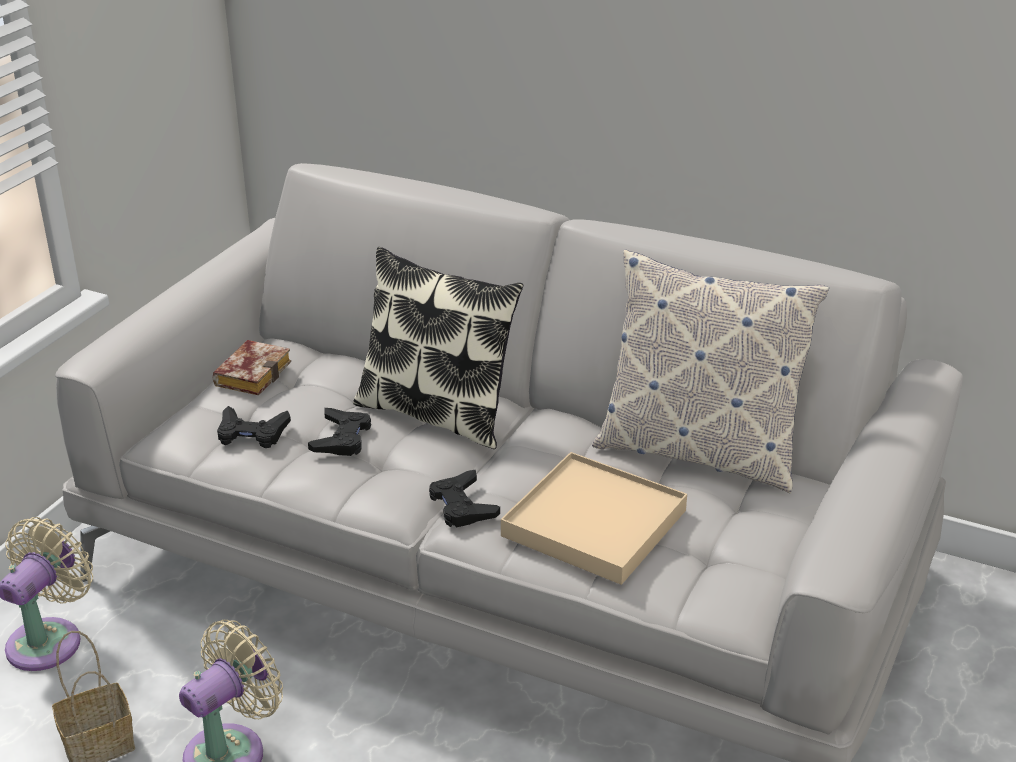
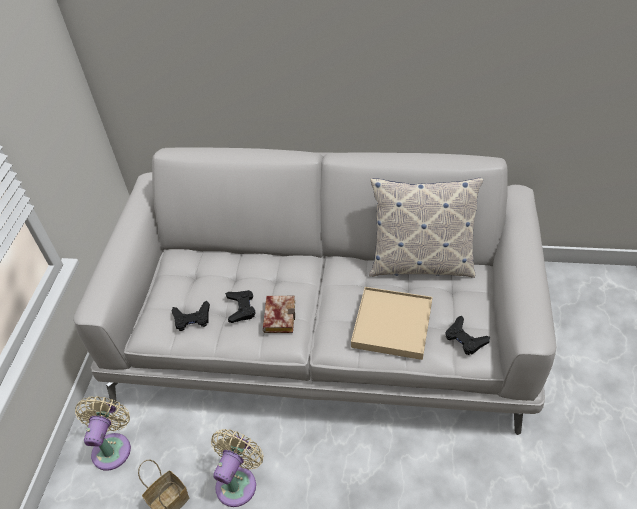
camera: 15 degrees left, 15 degrees up
book [213,340,291,395] -> book moved to [263,296,295,333]
pillow [353,247,523,449] -> none
black game controller [429,469,500,527] -> black game controller moved to [445,316,490,355]

